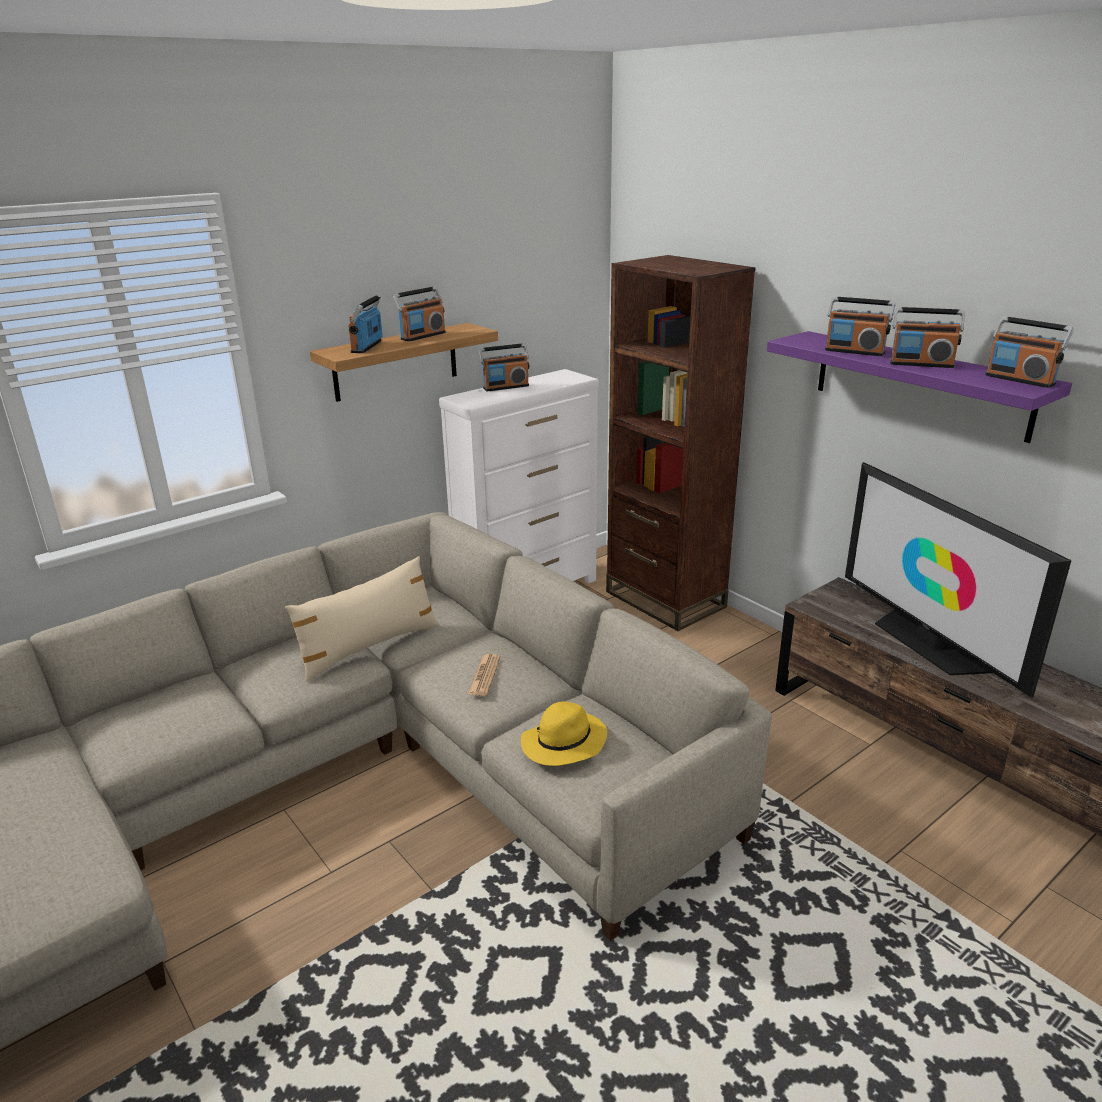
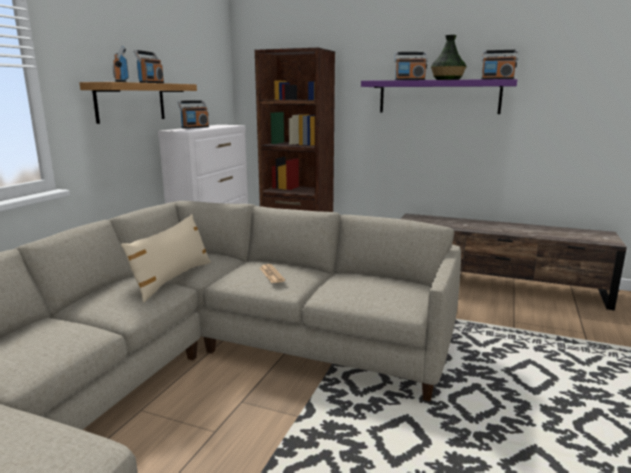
camera: 30 degrees left, 10 degrees down
yellow hat [521,701,607,766] -> none
television [845,462,1072,697] -> none
radio [890,307,965,368] -> vase [431,35,467,80]

